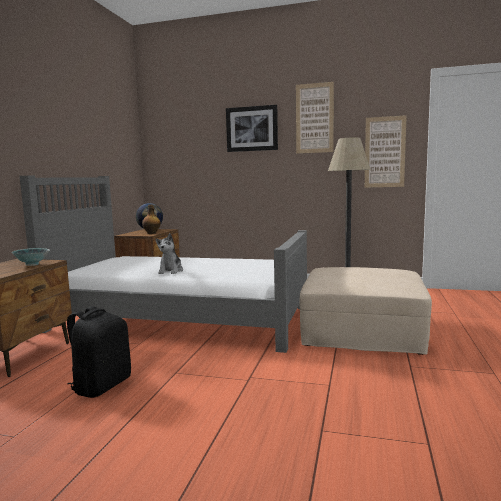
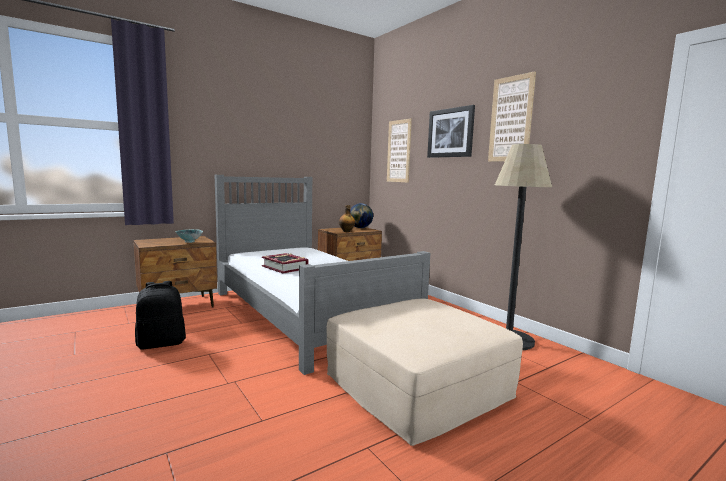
camera: 40 degrees right, 0 degrees up
plush toy [155,233,183,274] -> book [262,253,309,273]
picture [365,115,407,188] -> picture moved to [387,118,412,183]

